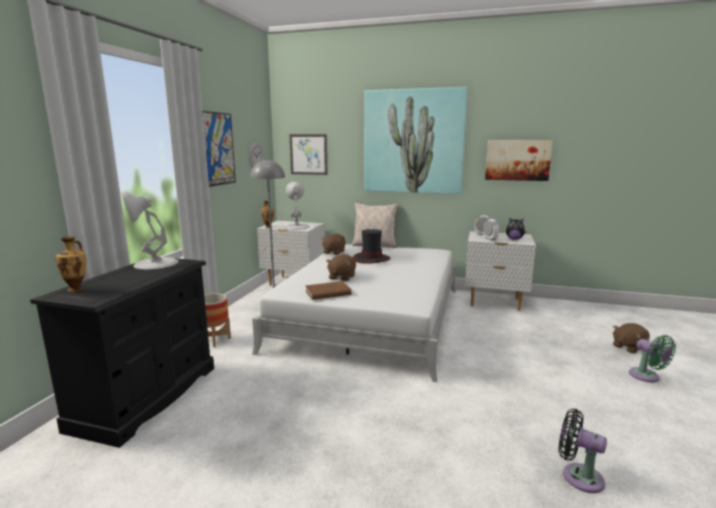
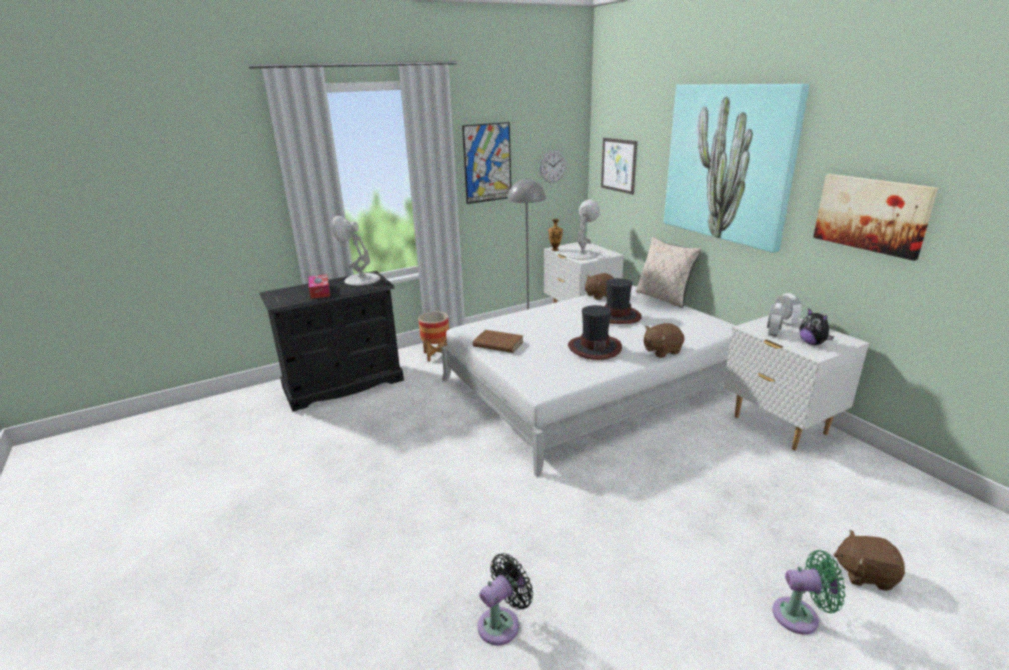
camera: 45 degrees right, 10 degrees up
vase [56,236,86,292] -> none
brown plush toy [326,254,356,281] -> brown plush toy moved to [644,323,684,358]
black fan [559,409,607,493] -> black fan turned 60 degrees clockwise [478,553,533,645]
green fan [629,335,676,382] -> green fan turned 105 degrees counterclockwise [772,550,845,634]
none -> tissue box [309,274,330,299]
none -> hat [568,305,622,360]

